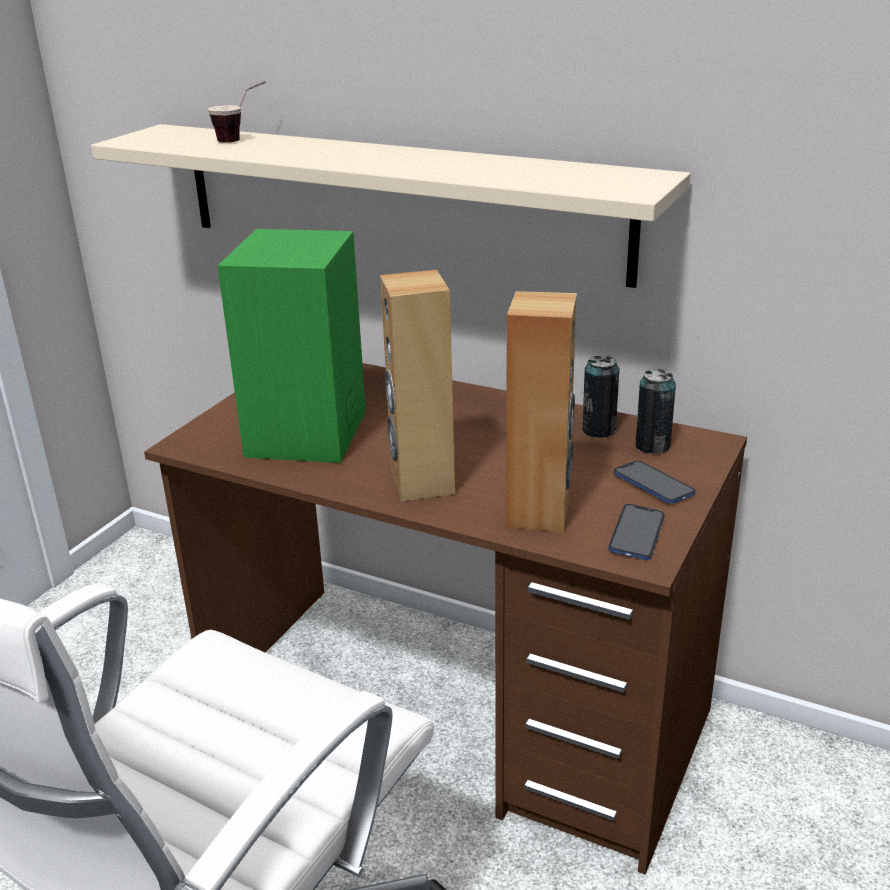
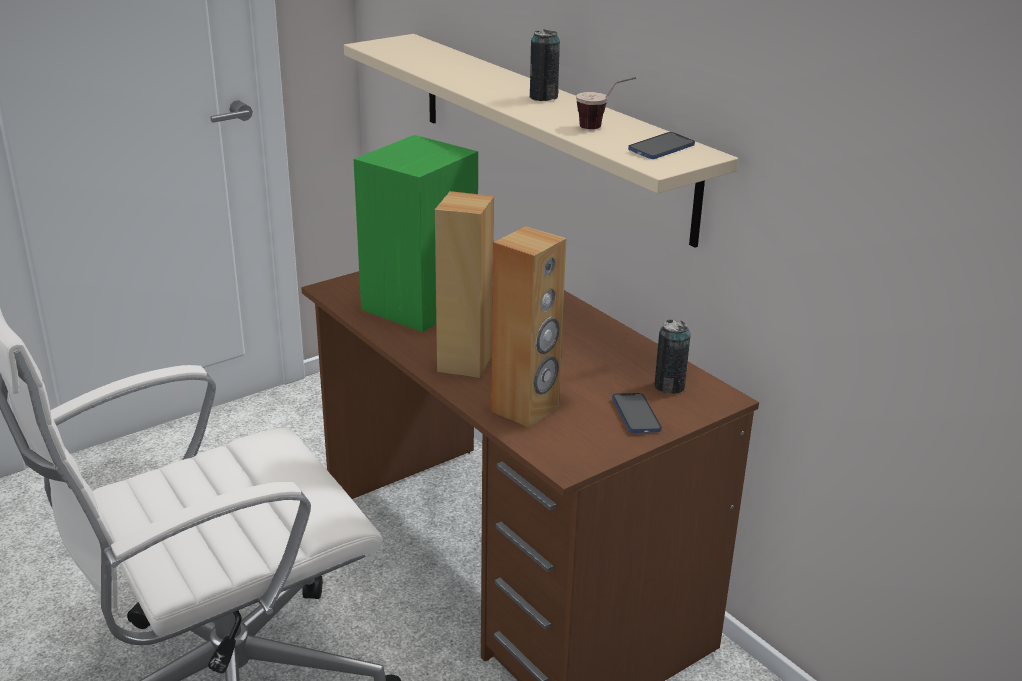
camera: 25 degrees right, 0 degrees up
cup [208,81,266,143] -> cup moved to [576,77,636,129]
can [583,356,620,438] -> can moved to [530,29,560,101]
phone [608,504,665,560] -> phone moved to [628,132,695,159]

